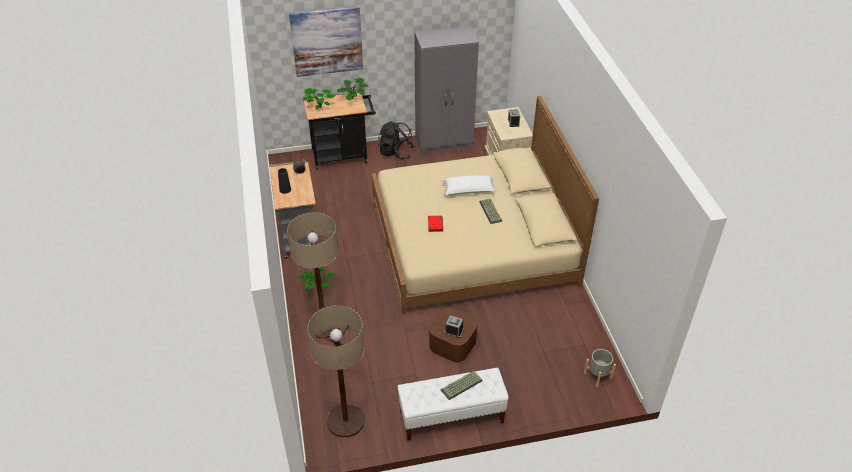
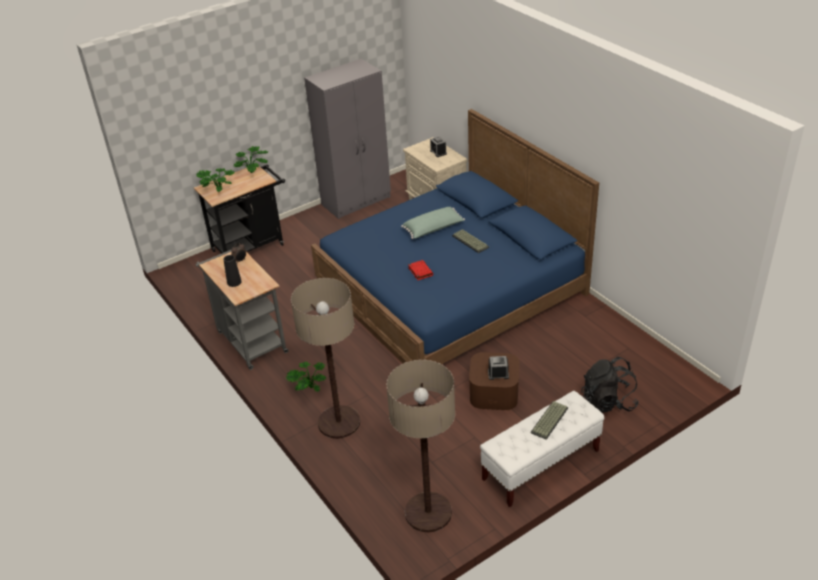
camera: 20 degrees left, 5 degrees down
picture [289,7,363,77] -> none
beige bed [372,96,599,314] -> blue bed [311,109,599,364]
black backpack [378,121,414,160] -> black backpack moved to [581,357,639,413]
white pillow [442,175,496,195] -> green pillow [401,207,465,239]
grey planter [584,349,616,387] -> none

